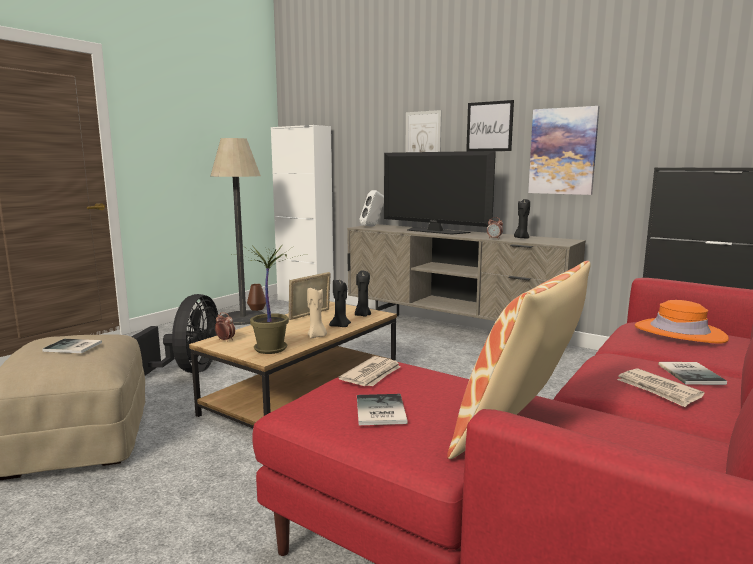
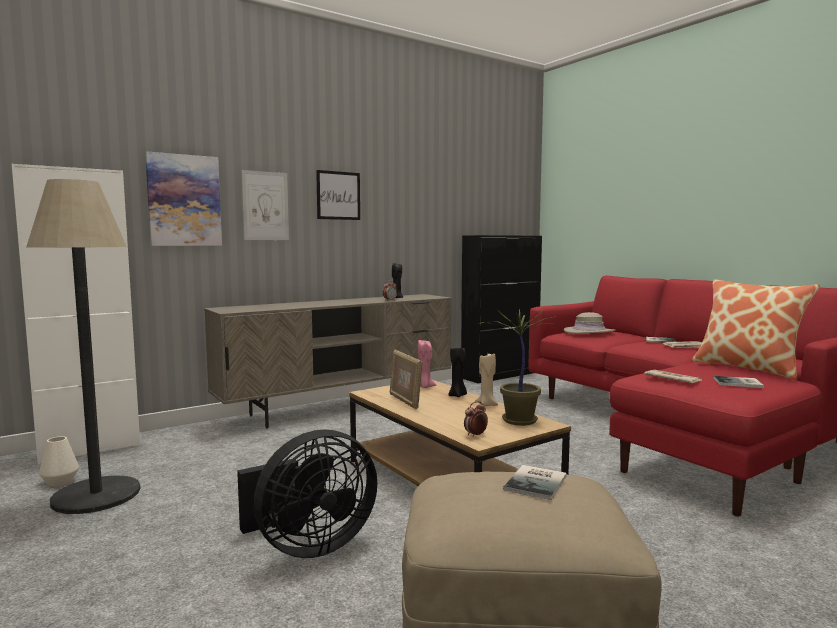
camera: 70 degrees left, 5 degrees down
black fan [132,294,218,375] -> black fan turned 120 degrees clockwise [237,429,377,558]
brown vase [247,284,266,311] -> white vase [39,436,79,487]
black candle [355,271,371,317] -> pink candle [418,340,436,388]
white speaker [359,190,384,227] -> none
television [384,151,496,235] -> none
picture [528,106,600,195] -> picture moved to [145,151,222,246]
orange hat [635,300,729,344] -> beige hat [564,312,615,334]

